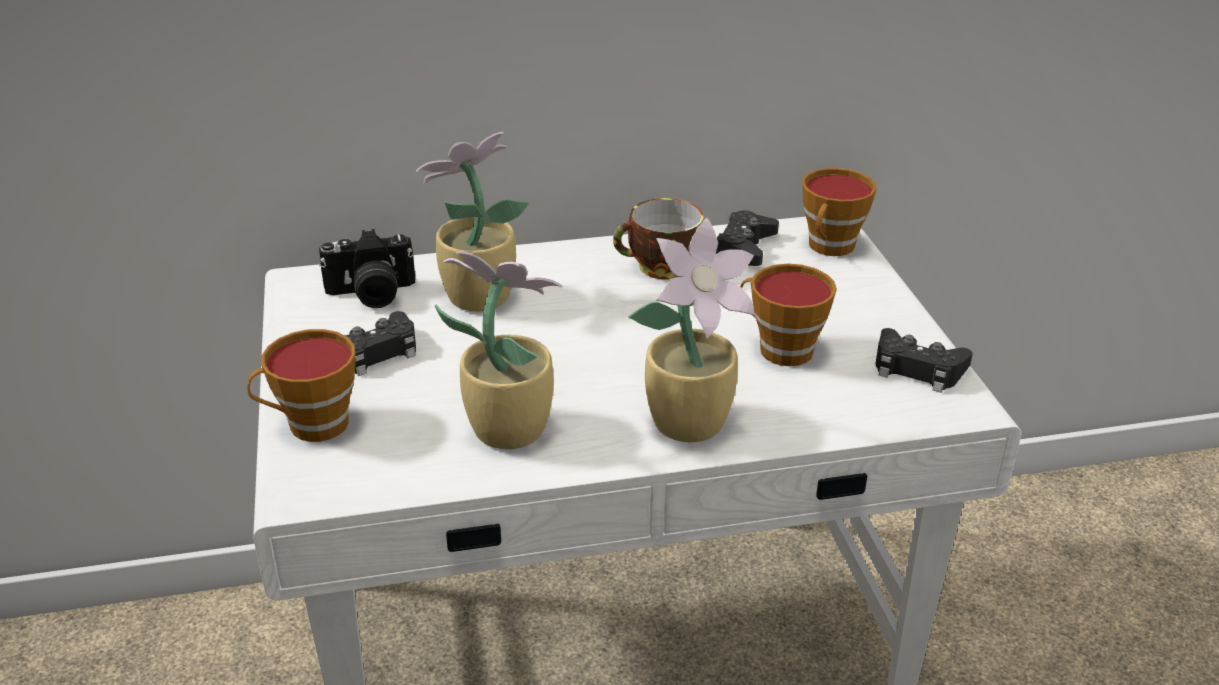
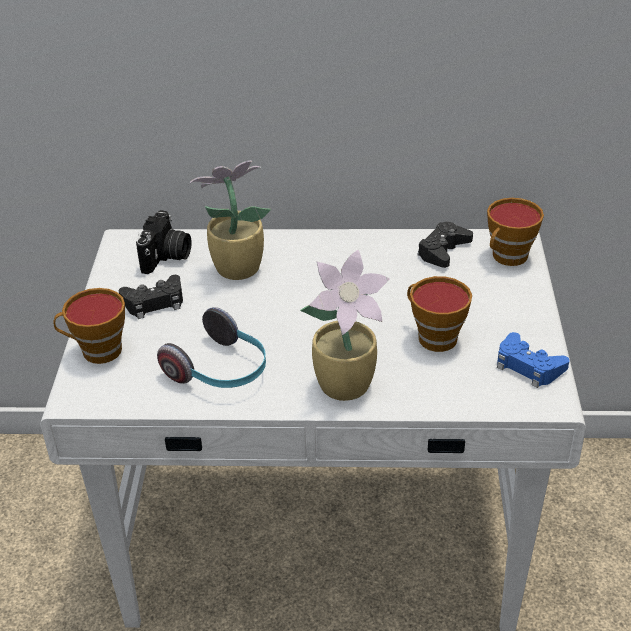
camera: 15 degrees right, 5 degrees up
camera [319,229,415,308] -> camera turned 75 degrees counterclockwise [136,210,192,274]
potted plant [435,251,562,449] -> headphones [157,307,266,388]
cup [613,198,704,279] -> none
black game controller [875,328,973,393] -> blue game controller [497,332,570,388]

